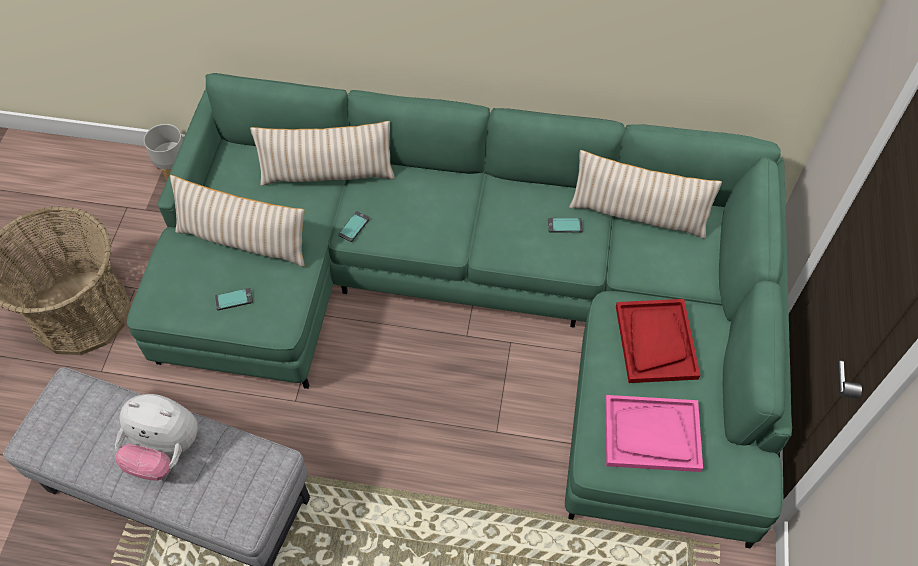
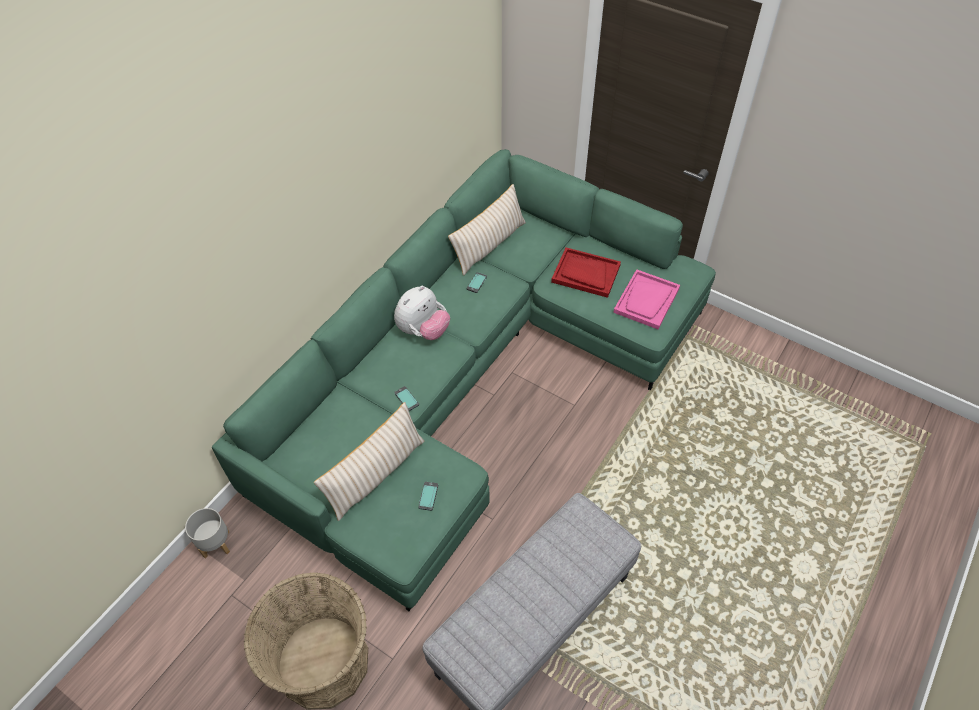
camera: 65 degrees left, 5 degrees down
plush toy [115,394,198,481] -> plush toy moved to [394,286,450,340]
beige pillow [250,121,395,186] -> none

